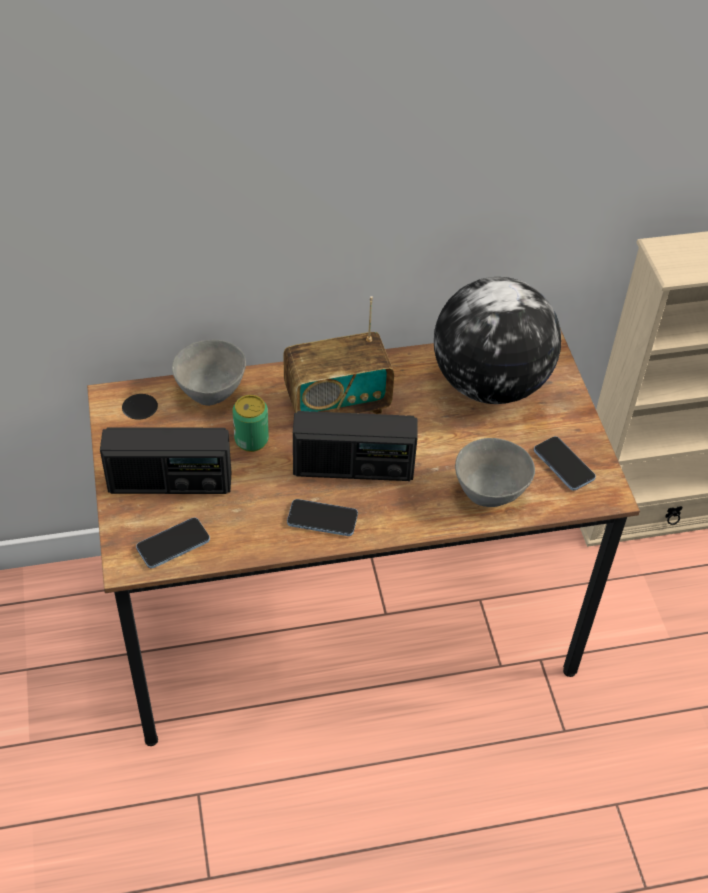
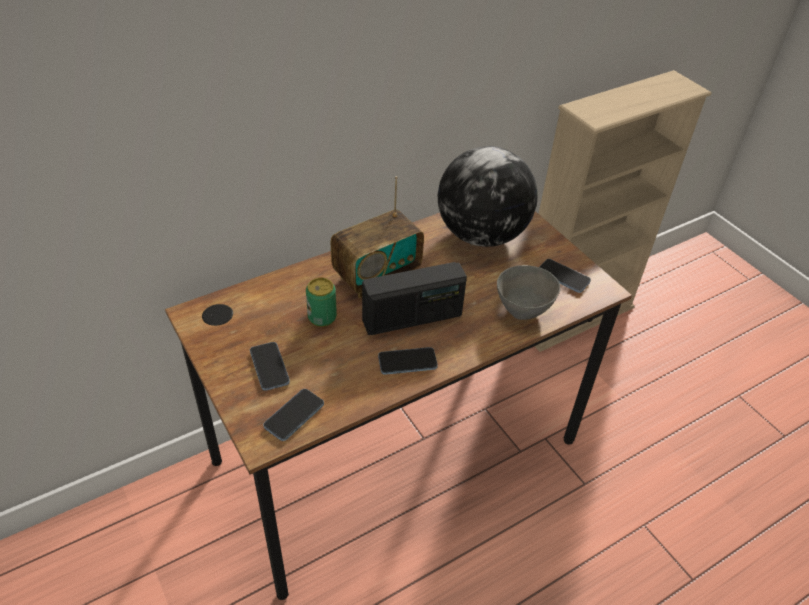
camera: 20 degrees left, 5 degrees down
radio [100,427,232,494] -> phone [250,342,290,391]
grey bowl [172,340,246,406] -> none

